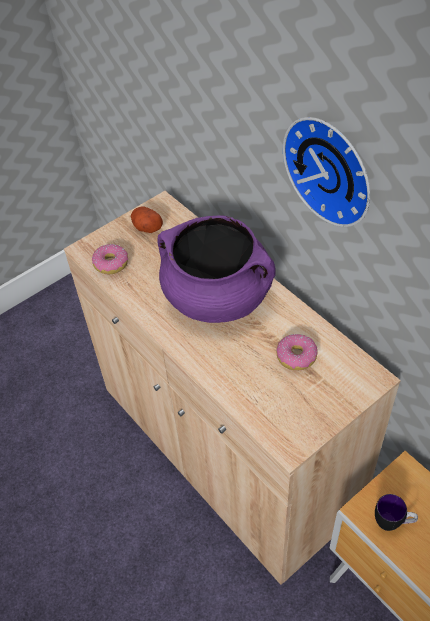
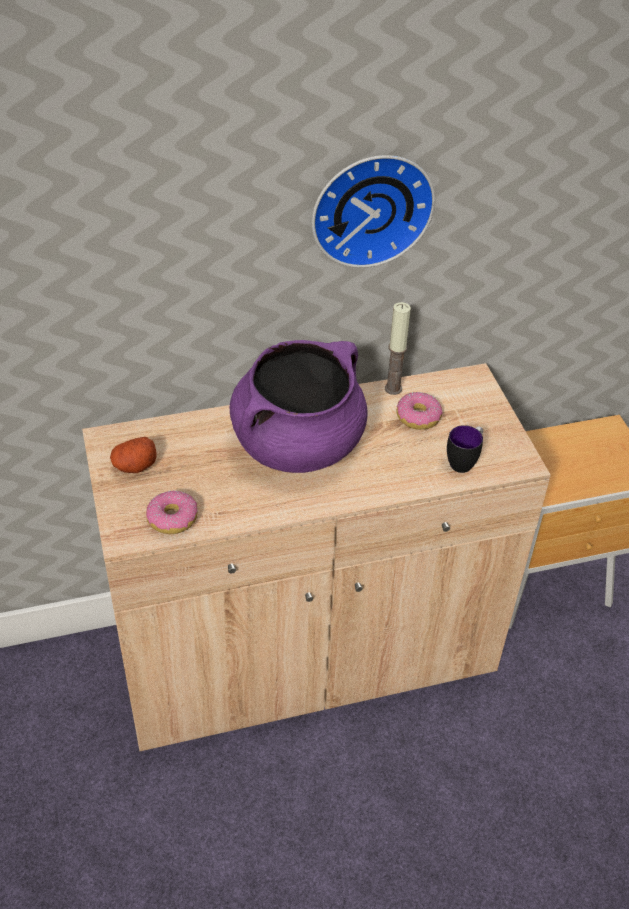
camera: 70 degrees left, 5 degrees down
mug [375,494,418,531] -> mug moved to [447,425,483,473]
none -> candle [385,302,411,395]

